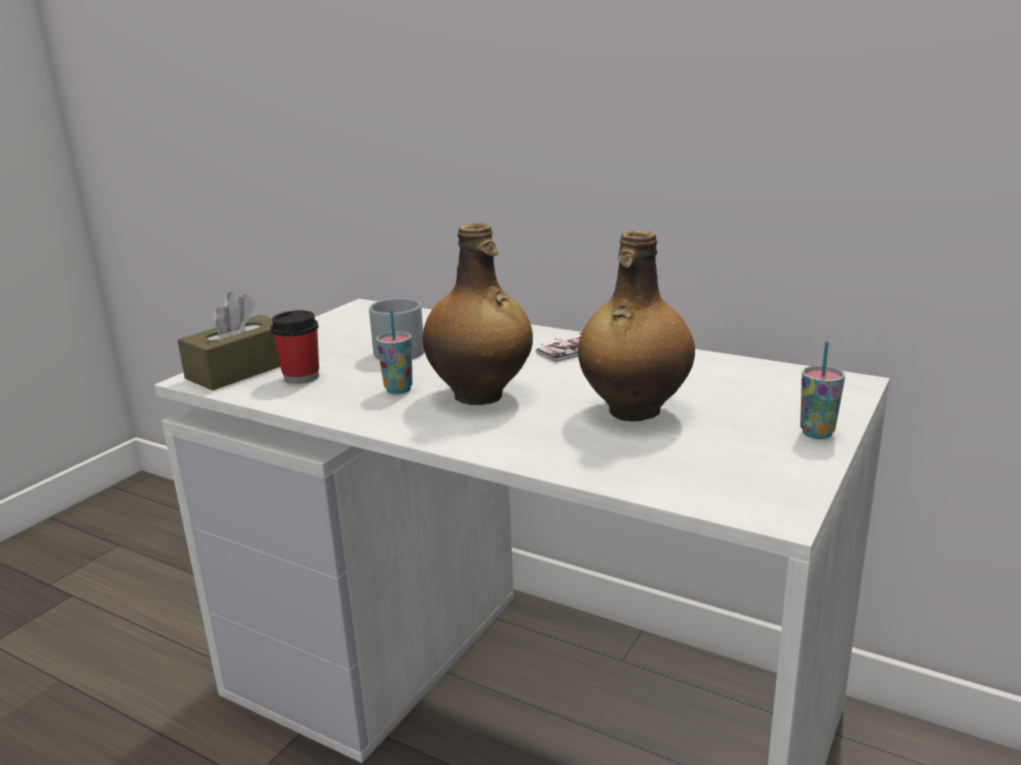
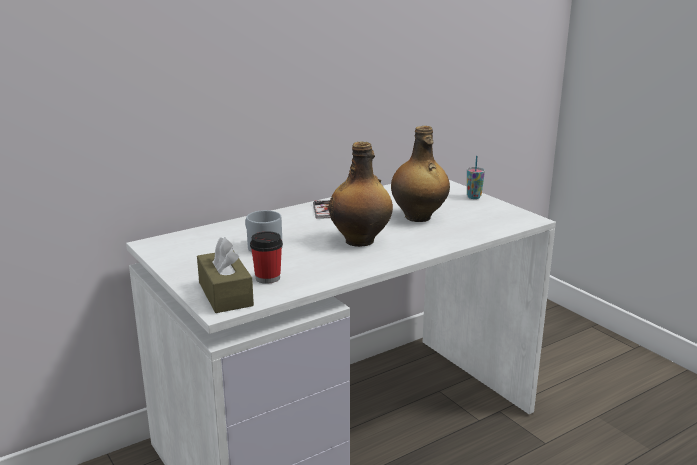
camera: 65 degrees left, 0 degrees up
cup [376,310,412,394] -> none

